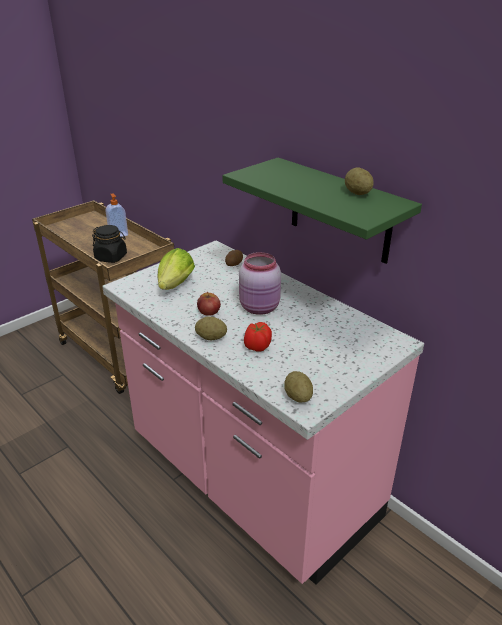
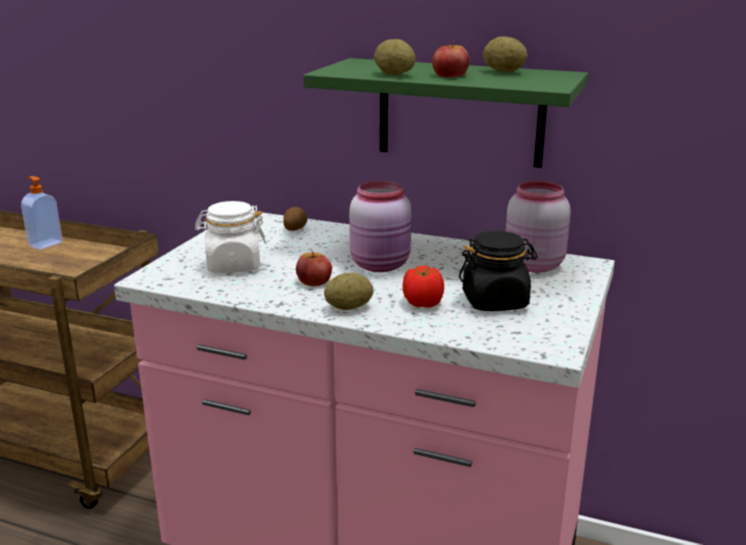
camera: 25 degrees left, 10 degrees down
black jar [92,225,127,263] -> black jar moved to [459,231,538,311]
lettuce [157,248,195,290] -> white jar [195,201,267,273]
potato [284,371,313,402] -> potato moved to [374,39,416,75]
none -> apple [432,40,470,77]
none -> pink jar [506,181,571,273]

